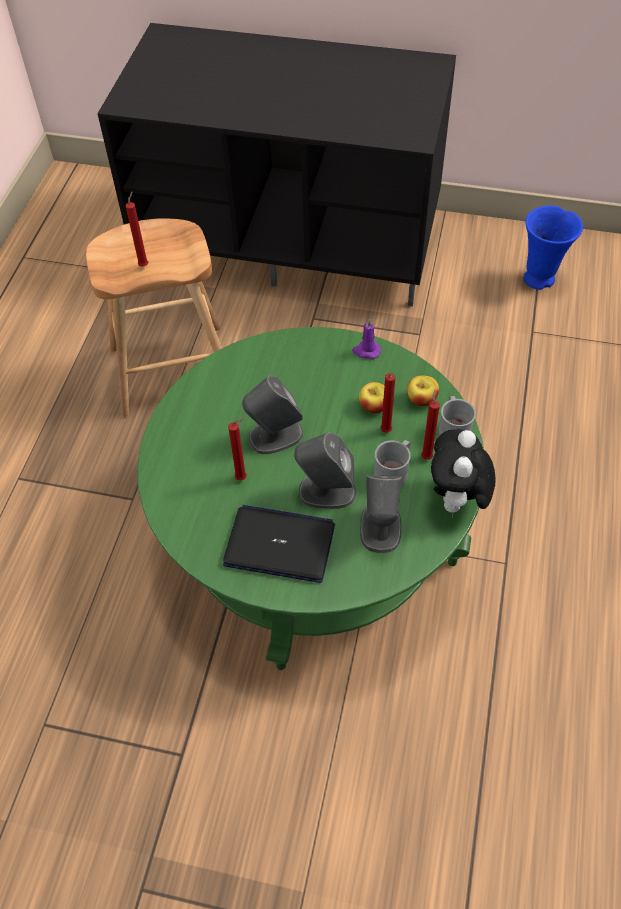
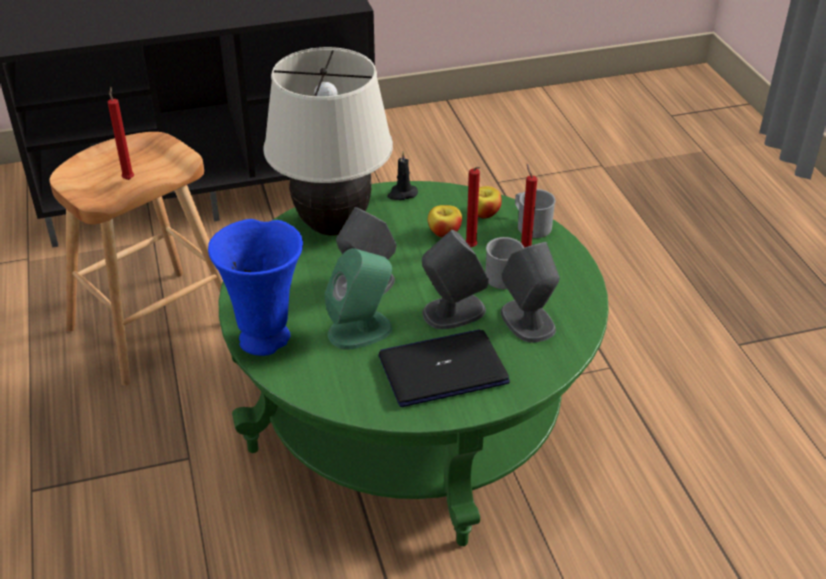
camera: 30 degrees left, 15 degrees down
red candle [228,419,247,481] -> green speaker [325,248,393,350]
purple candle [352,319,381,359] -> black candle [387,151,418,200]
plush toy [431,429,495,517] -> none
blue vase [523,205,583,290] -> blue vase moved to [208,219,303,356]
none -> beige table lamp [263,47,393,236]

